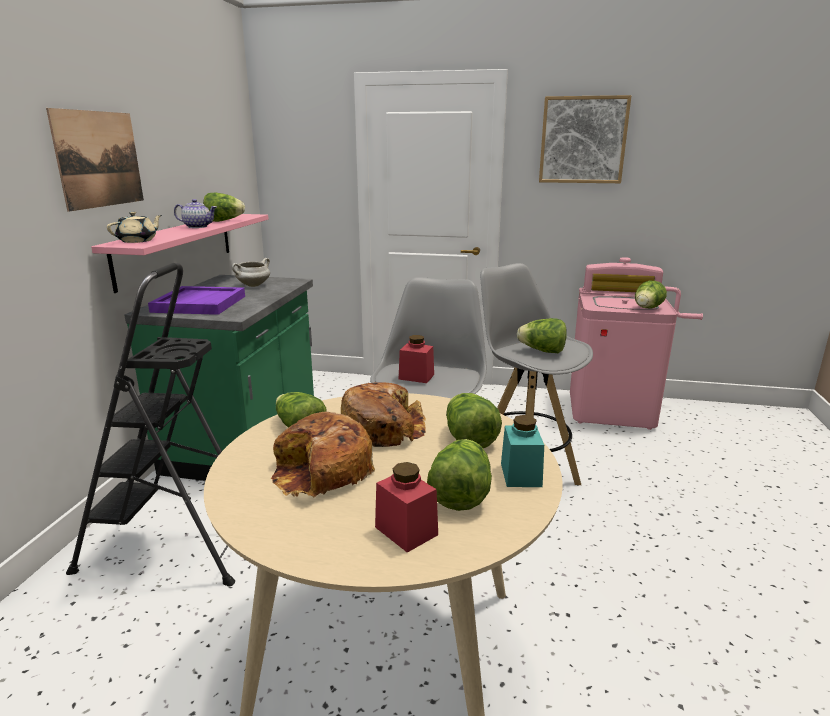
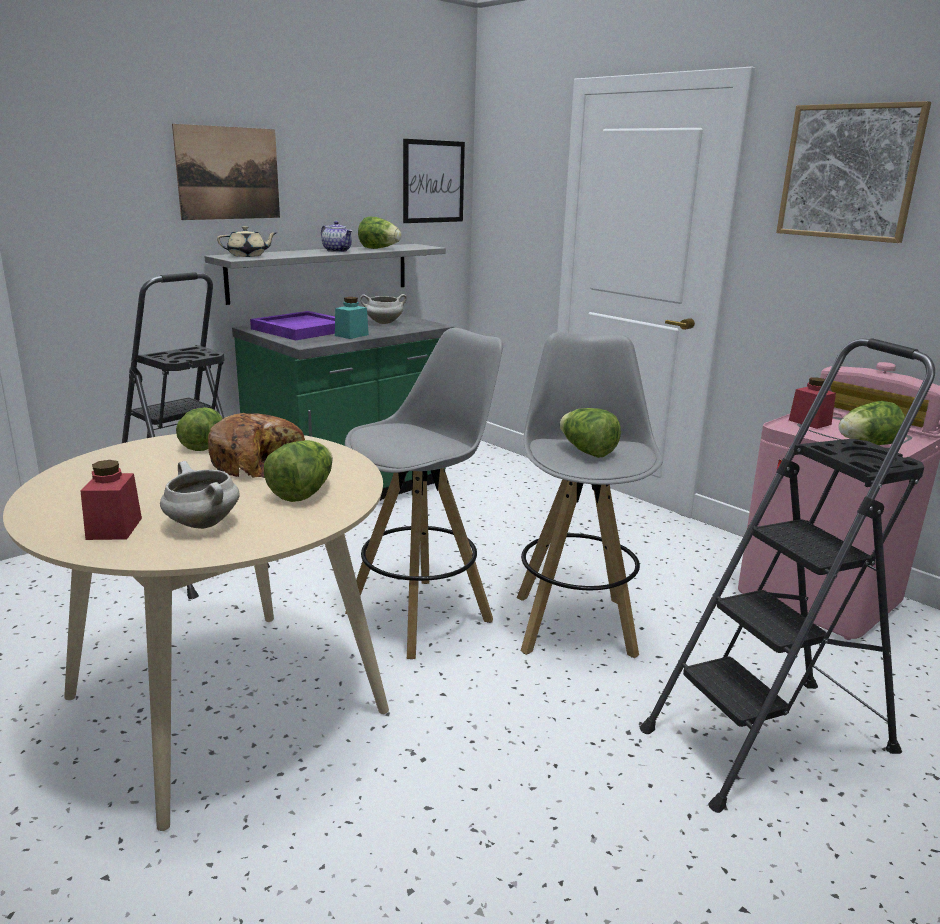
camera: 35 degrees right, 0 degrees up
pink shelf [91,214,269,293] -> grey shelf [204,244,446,305]
bread [271,412,375,497] -> none
red jar [399,335,434,383] -> red jar moved to [789,377,836,429]
lettuce [427,439,492,511] -> white cooking pot [160,461,240,529]
turquoise jar [501,415,544,487] -> turquoise jar moved to [335,297,369,339]
none -> picture [403,139,465,223]
none -> step ladder [640,338,935,813]

